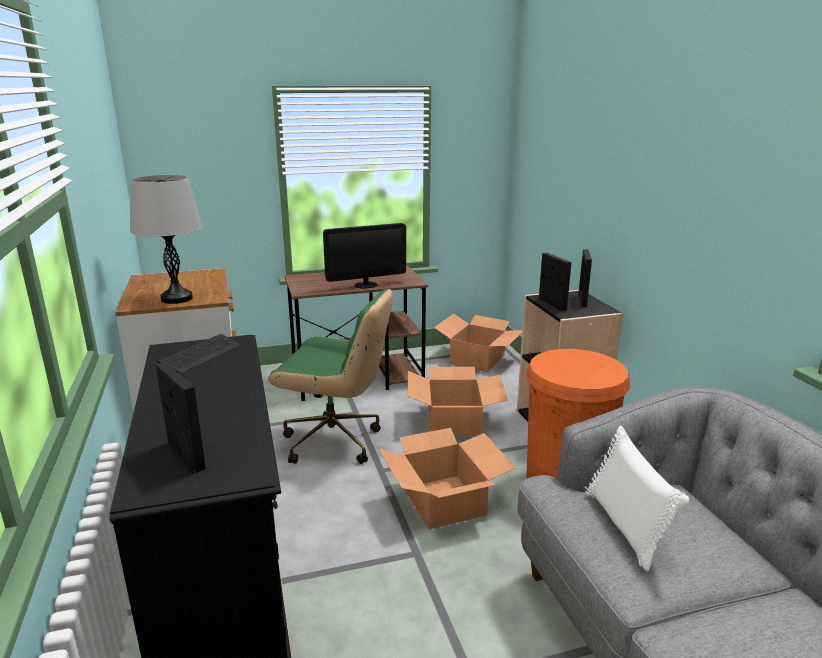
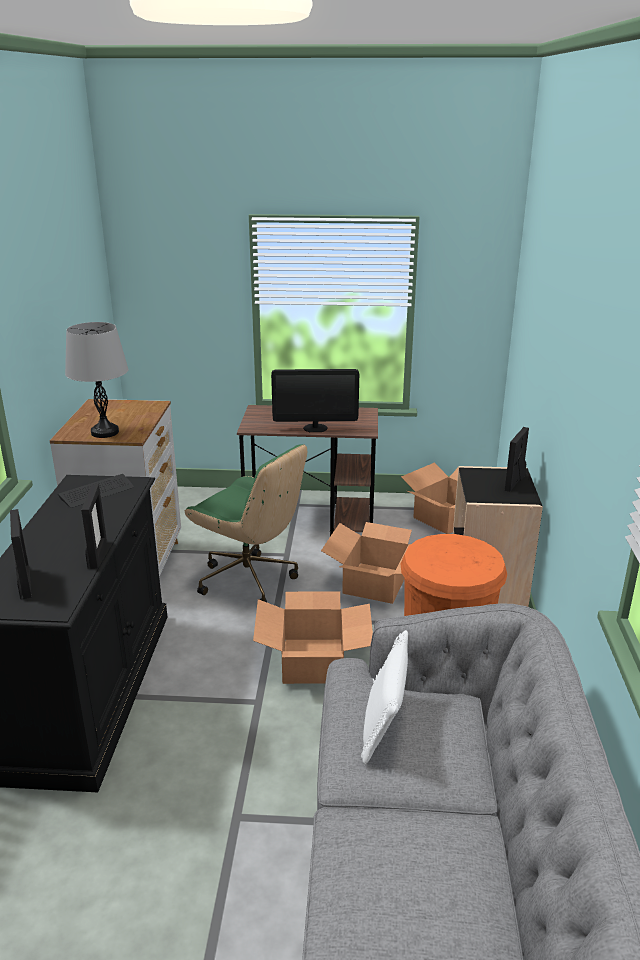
camera: 20 degrees right, 5 degrees up
picture frame [539,252,571,311] -> picture frame moved to [81,484,107,569]

